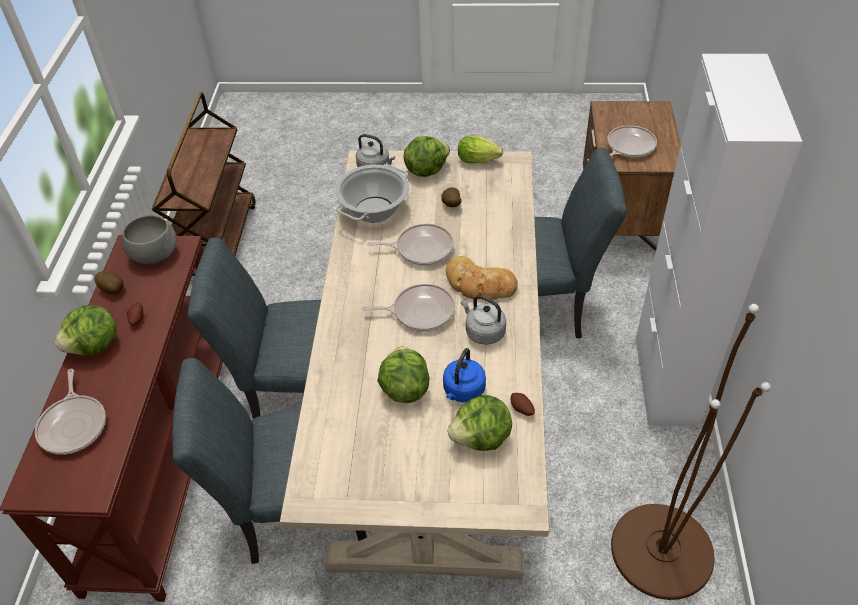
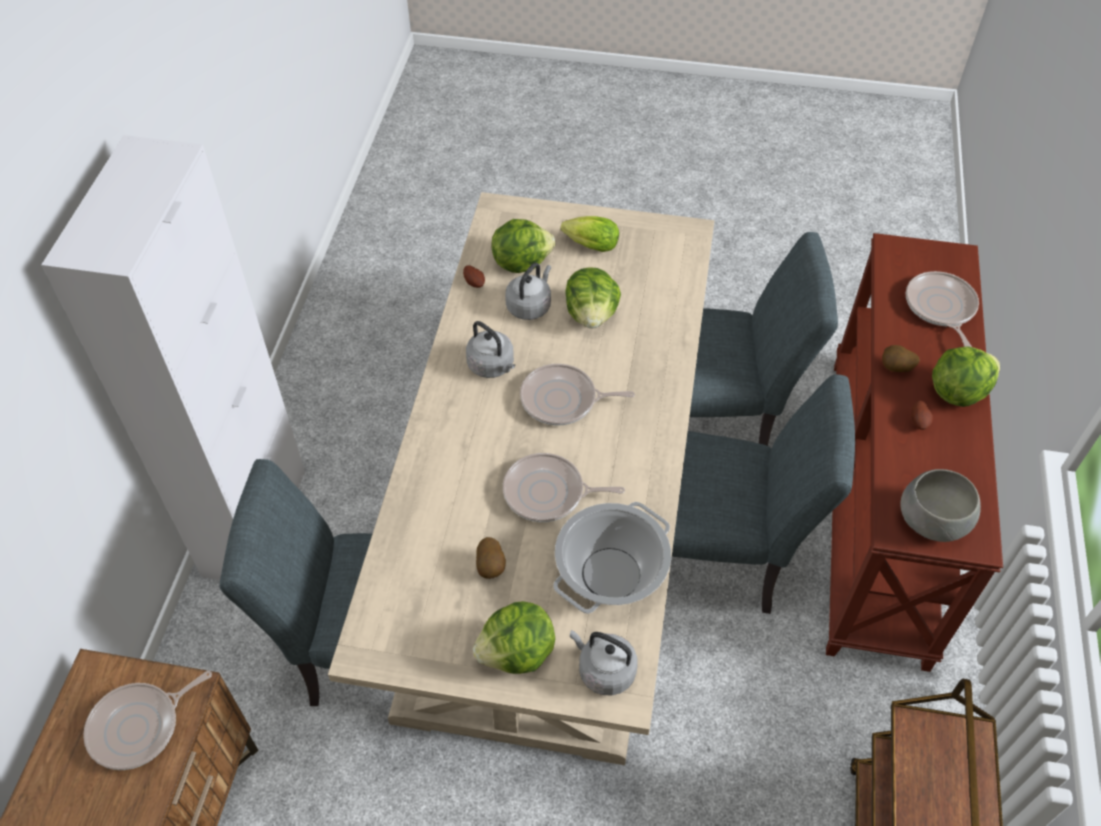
camera: 175 degrees left, 5 degrees up
potato [94,271,123,294] -> potato moved to [882,345,920,372]
blue kettle [443,348,486,402] -> grey kettle [505,263,551,320]
bread [446,256,518,300] -> none
lettuce [458,135,503,163] -> lettuce moved to [561,216,619,252]
brown floor lamp [611,304,771,600] -> none

